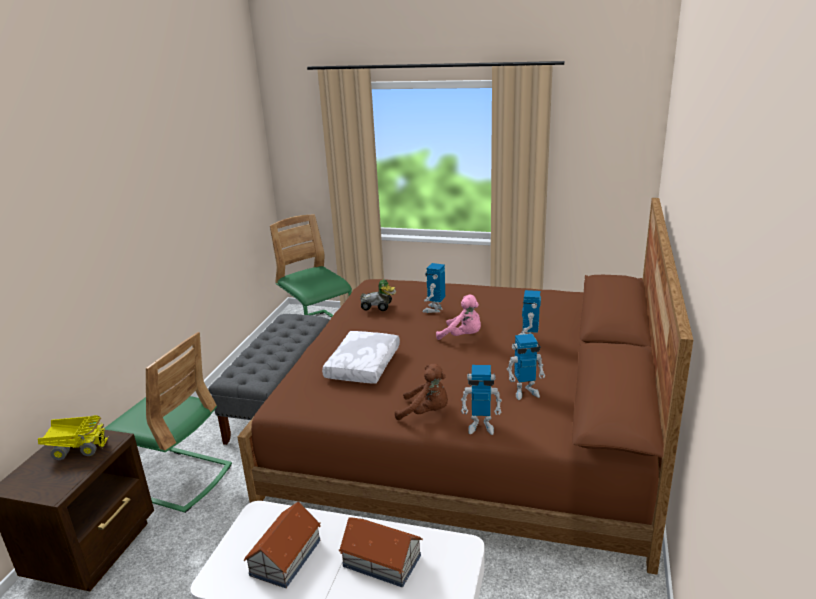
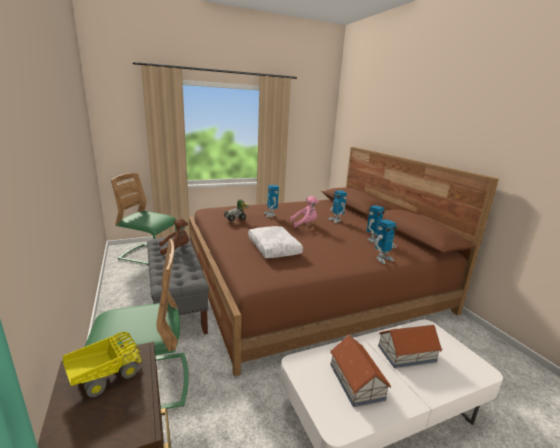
camera: 40 degrees left, 5 degrees down
brown plush toy [395,364,448,420] -> brown plush toy moved to [159,218,189,255]

